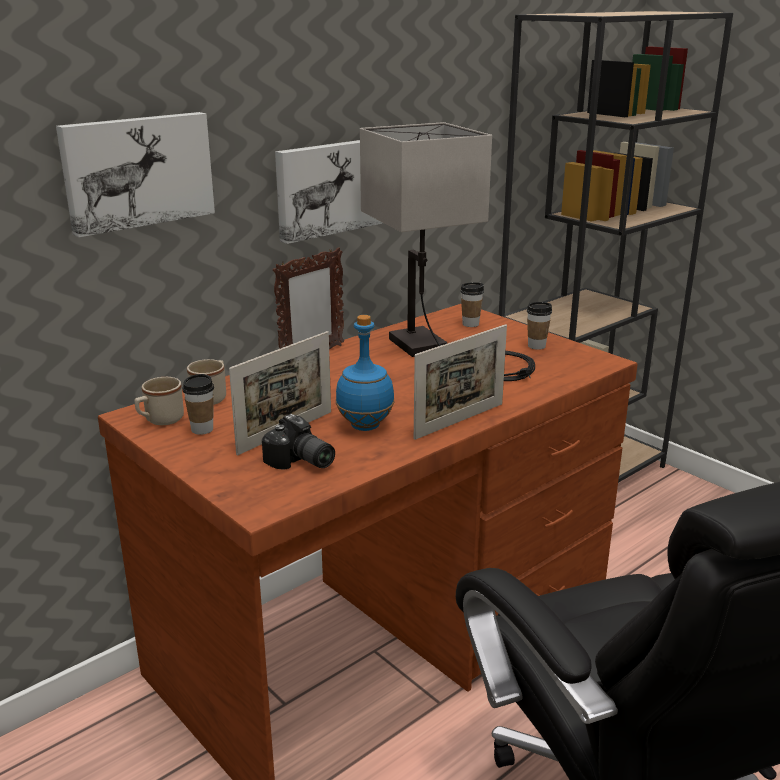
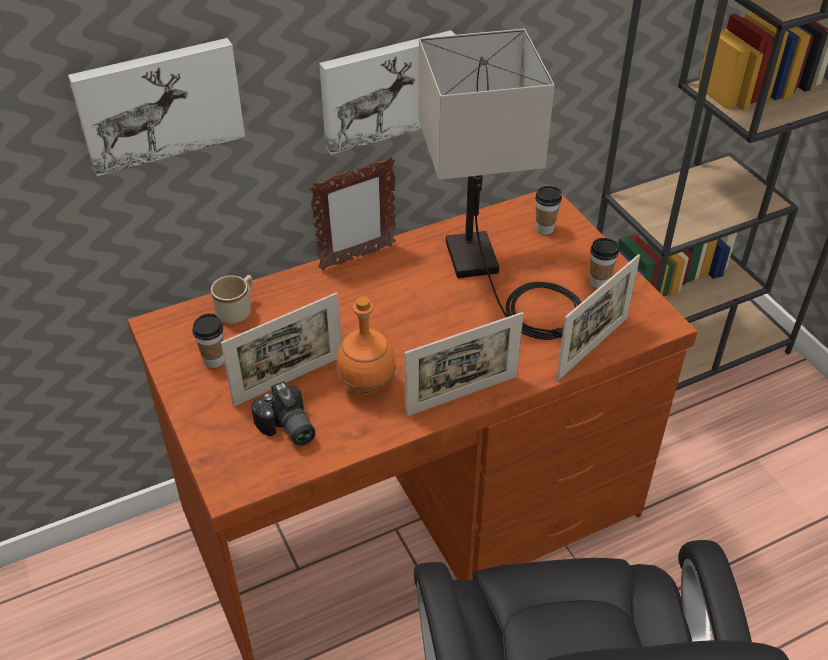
camera: 15 degrees right, 20 degrees up
beige mug [135,377,184,425] -> none
blue bottle [336,315,395,431] -> orange bottle [336,296,396,395]
none -> picture frame [556,254,640,381]

